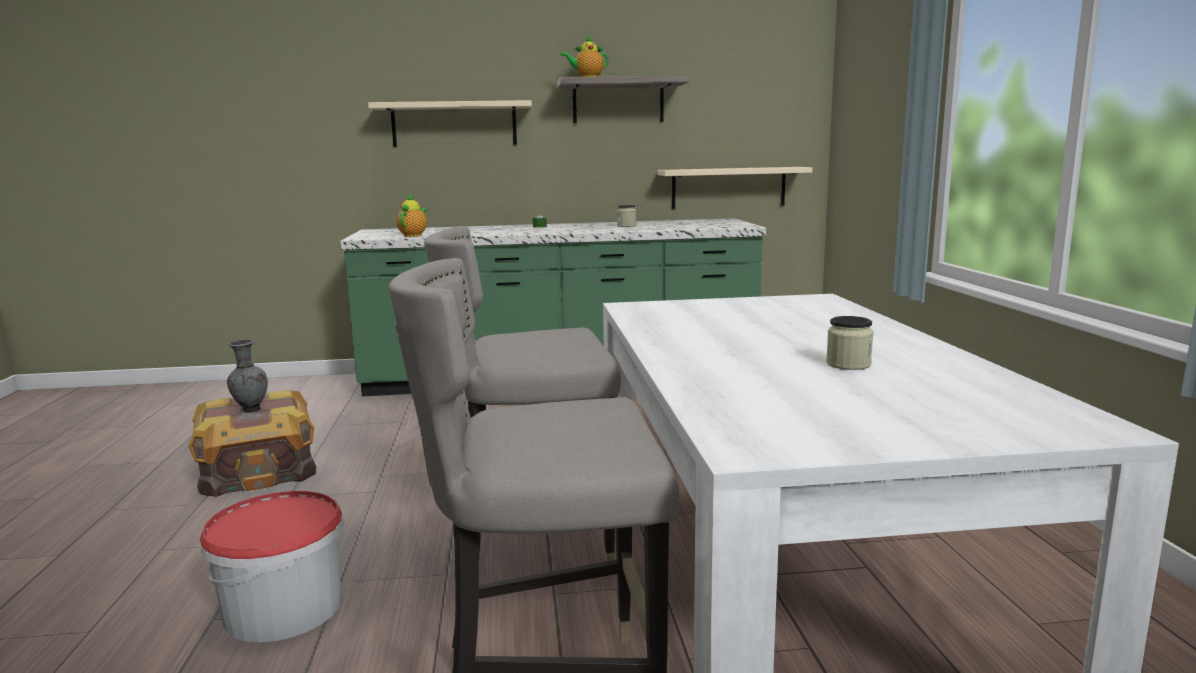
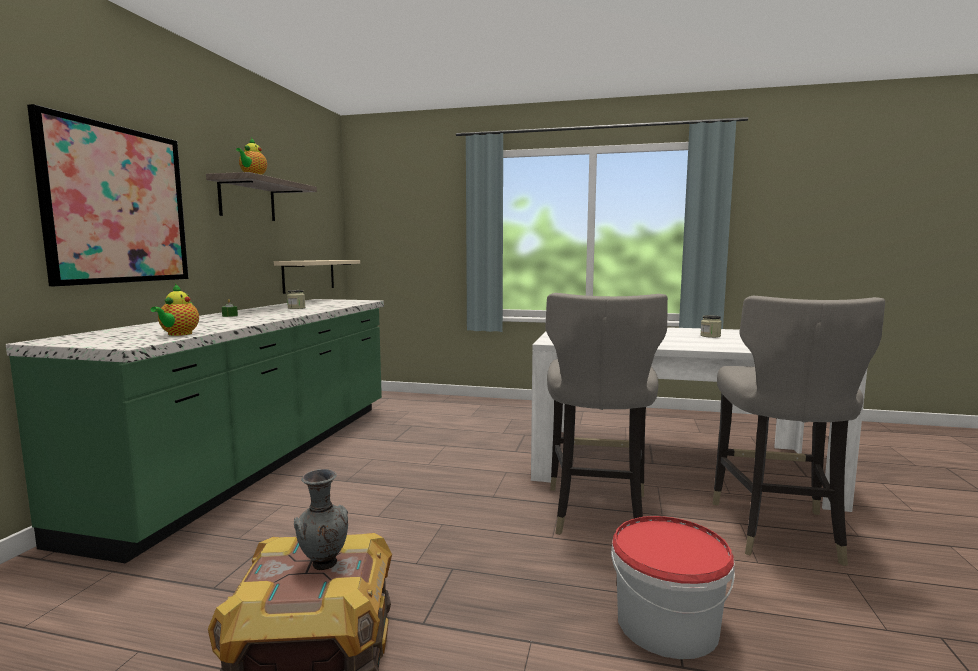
camera: 70 degrees left, 5 degrees down
beige shelf [368,100,532,147] -> picture [27,104,189,286]
teapot [397,194,427,237] -> teapot turned 120 degrees counterclockwise [150,284,199,336]

